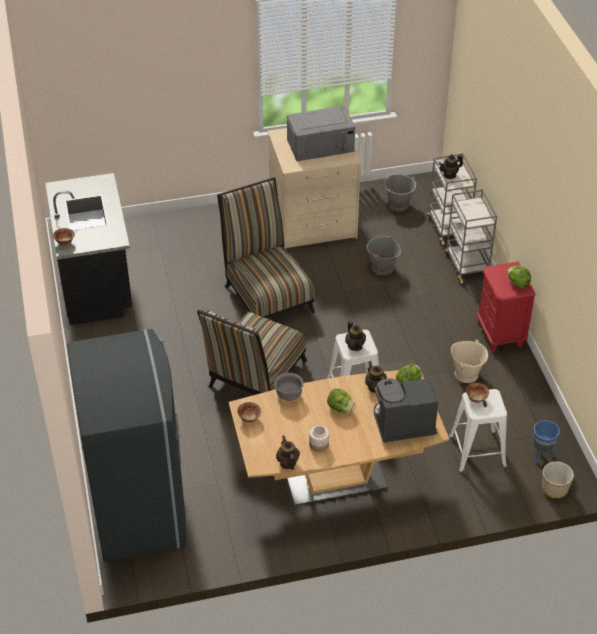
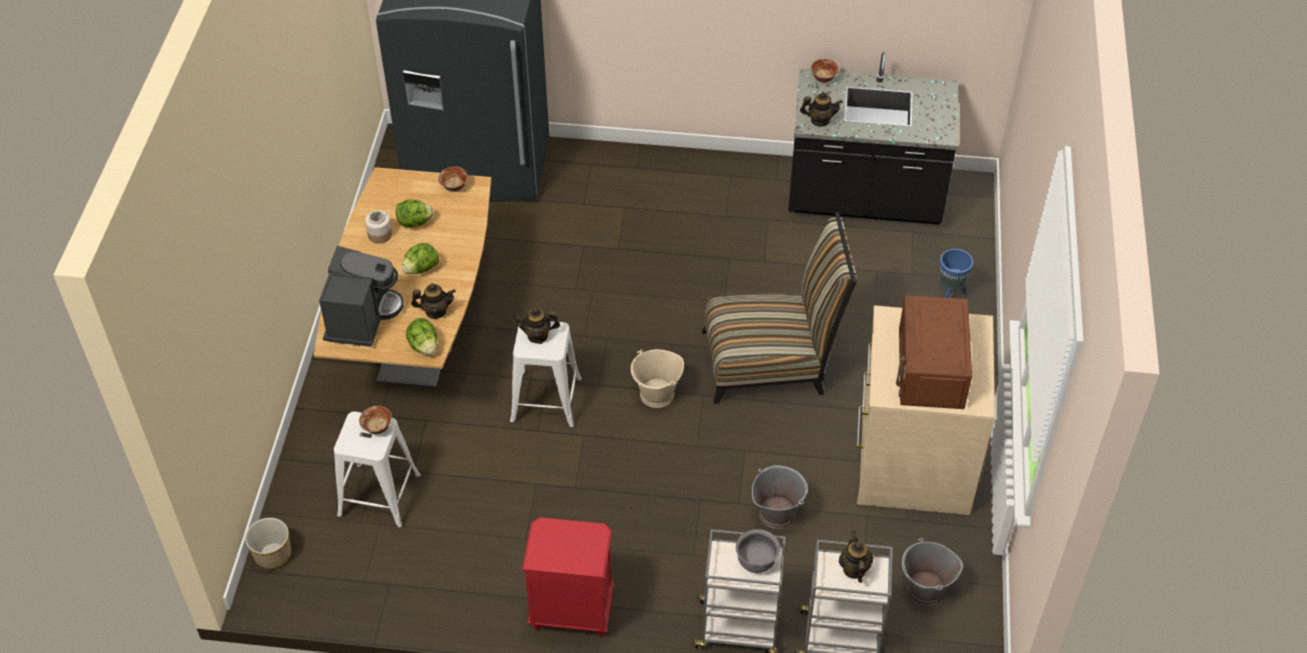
camera: 110 degrees right, 5 degrees up
chair [197,309,307,395] -> none
grey bowl [274,373,304,401] -> grey bowl moved to [736,529,780,573]
teapot [276,435,300,470] -> teapot moved to [800,92,843,127]
grey microwave [287,106,355,161] -> brown microwave [896,295,972,409]
beige bucket [451,339,488,383] -> beige bucket moved to [631,349,684,408]
lettuce [507,266,531,288] -> lettuce moved to [396,199,433,227]
blue planter [533,420,560,463] -> blue planter moved to [939,249,973,298]

